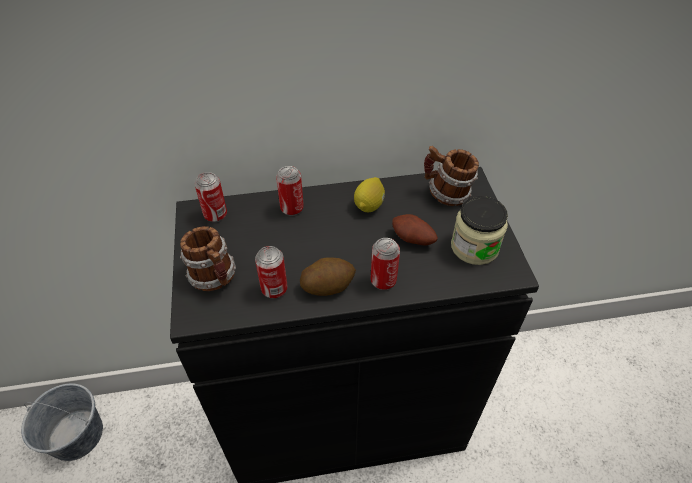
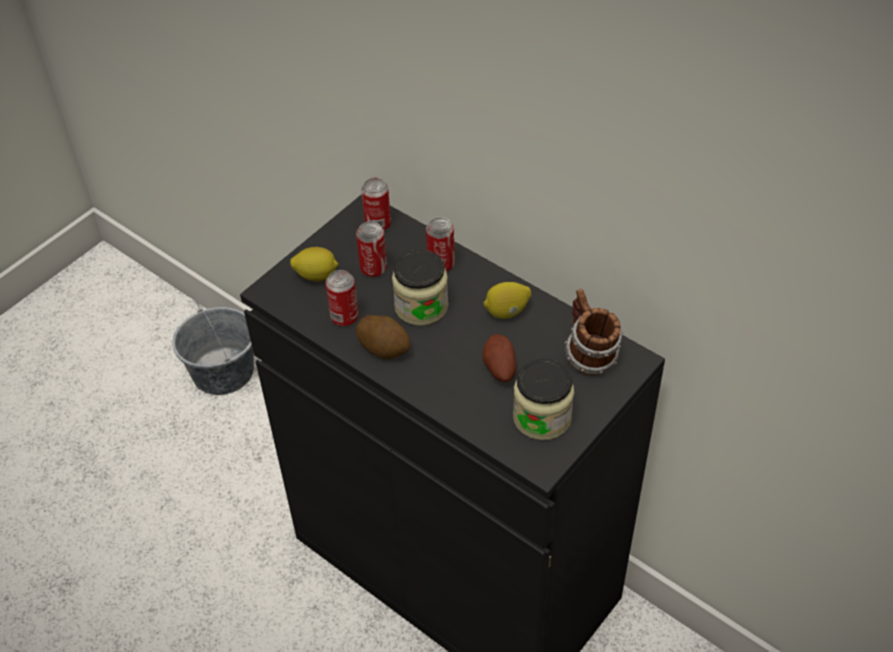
camera: 50 degrees right, 0 degrees up
mug [180,226,236,291] -> lemon [290,247,338,281]
can [371,238,400,290] -> can moved to [356,221,387,278]
none -> jar [392,250,448,326]

